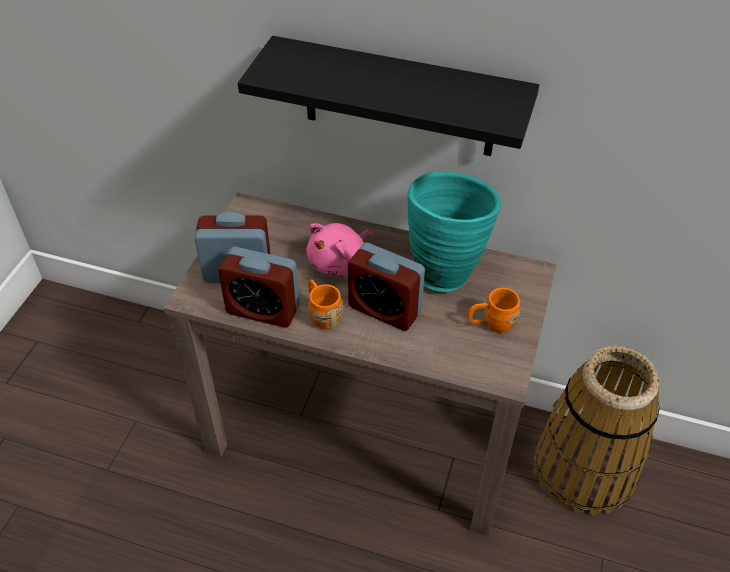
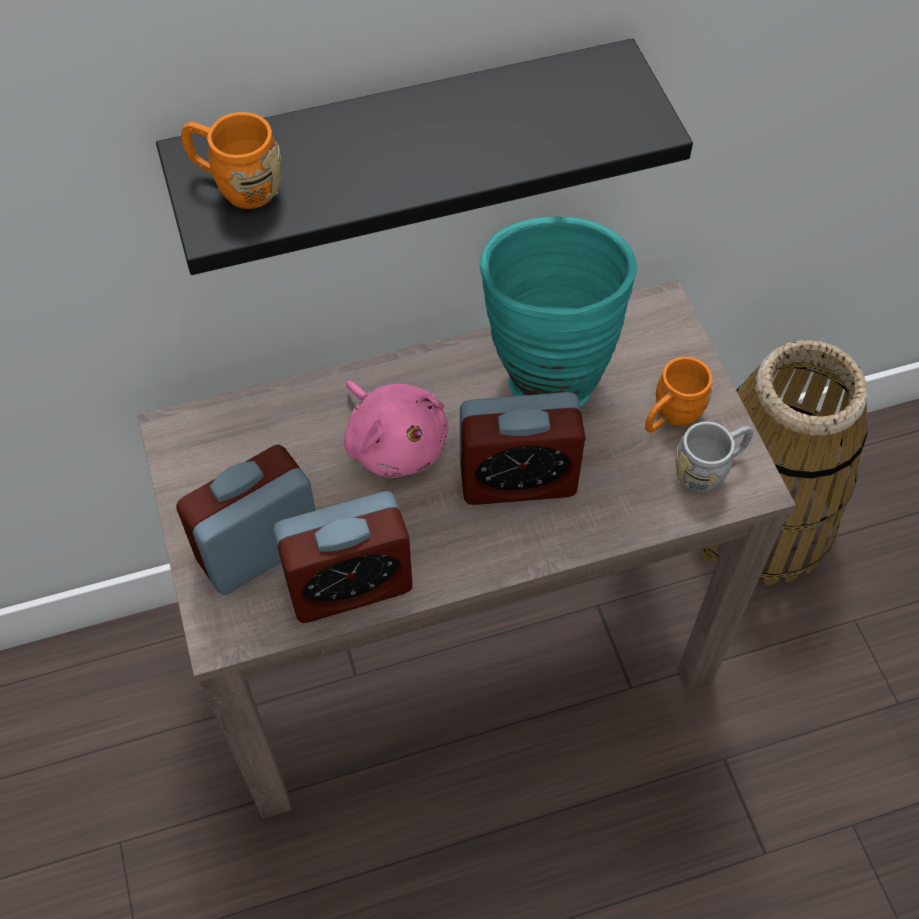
camera: 35 degrees left, 10 degrees up
pink plush toy [307,223,373,275] -> pink plush toy turned 45 degrees counterclockwise [344,380,448,478]
orange mug [308,279,343,330] -> orange mug moved to [181,112,281,209]
none -> grey mug [675,421,753,492]

